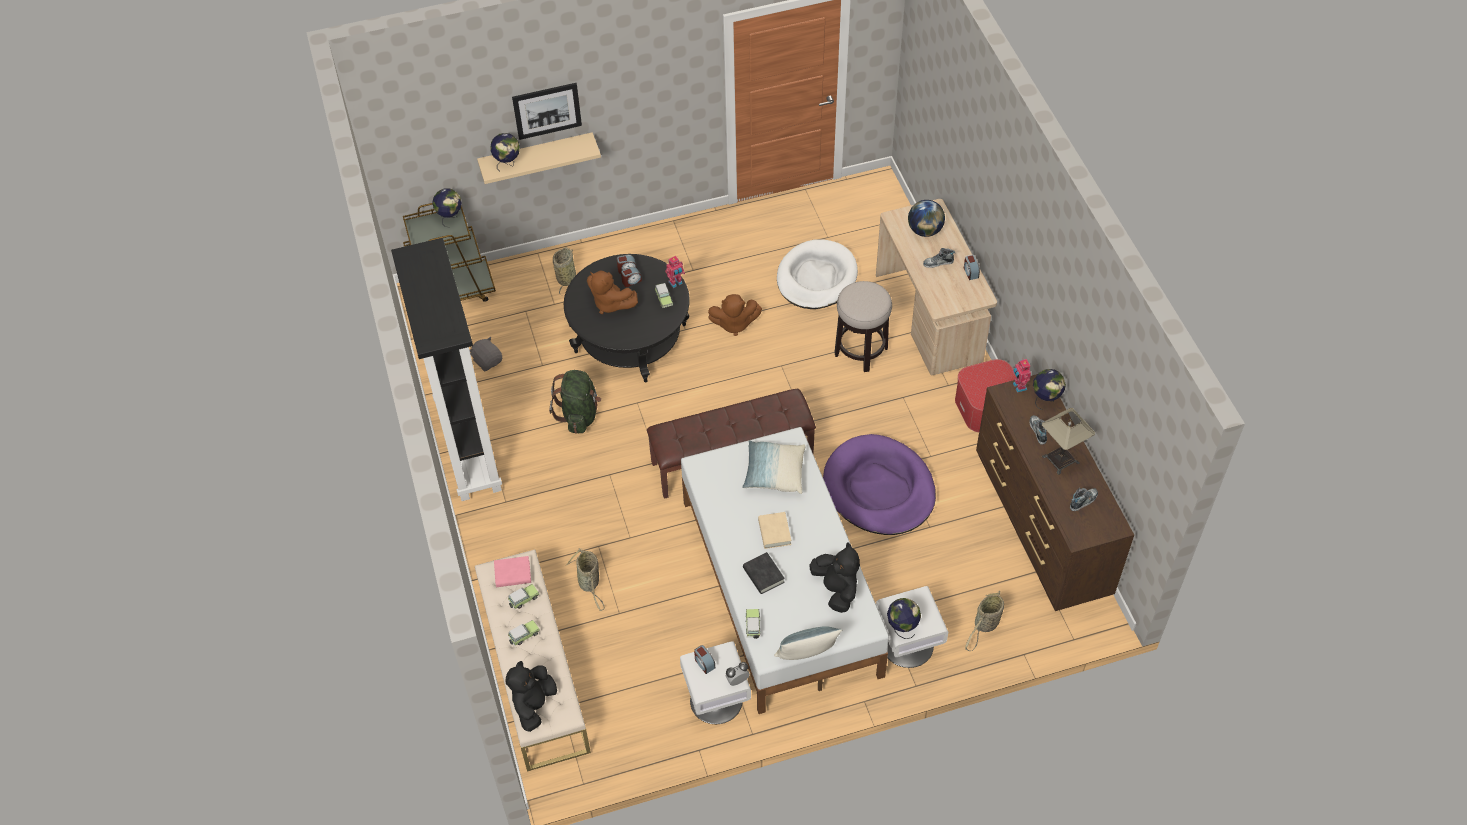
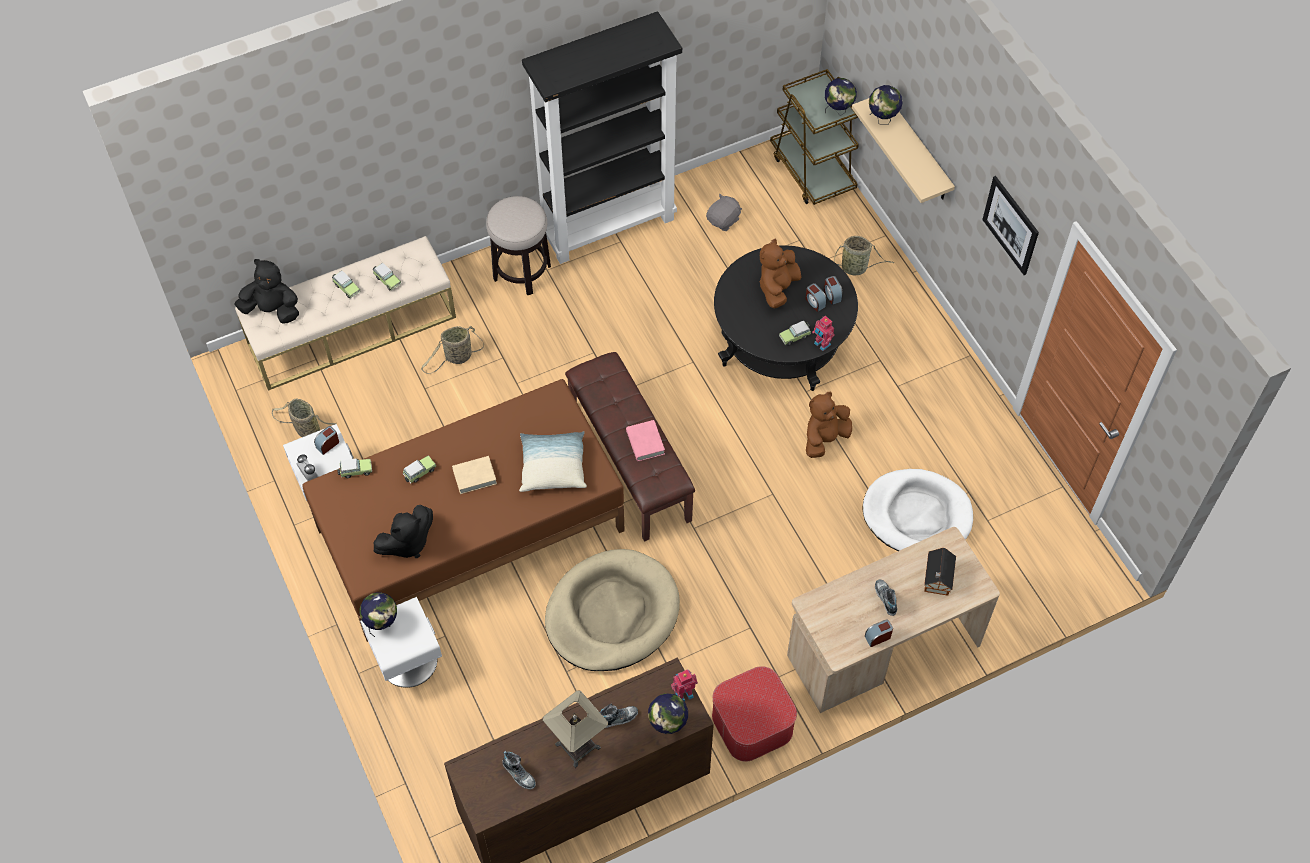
camera: 80 degrees right, 5 degrees up
pink book [494,556,531,587] -> pink book moved to [626,420,665,461]
picture [512,83,582,140] -> picture moved to [982,176,1039,275]
green backpack [549,370,601,434] -> none
white bed [681,427,889,714] -> brown bed [302,379,625,642]
brown plush toy [708,294,762,336] -> brown plush toy turned 60 degrees clockwise [806,392,852,458]
black book [743,552,785,594] -> toy car [403,455,436,483]
pillow [774,626,842,660] -> none
purple dog bed [823,434,936,535] -> beige dog bed [545,549,680,671]
stool [834,281,892,372] -> stool moved to [486,196,551,295]
globe [908,200,945,237] -> toy house [924,548,956,596]
basket [965,591,1004,651] -> basket moved to [272,399,337,437]

